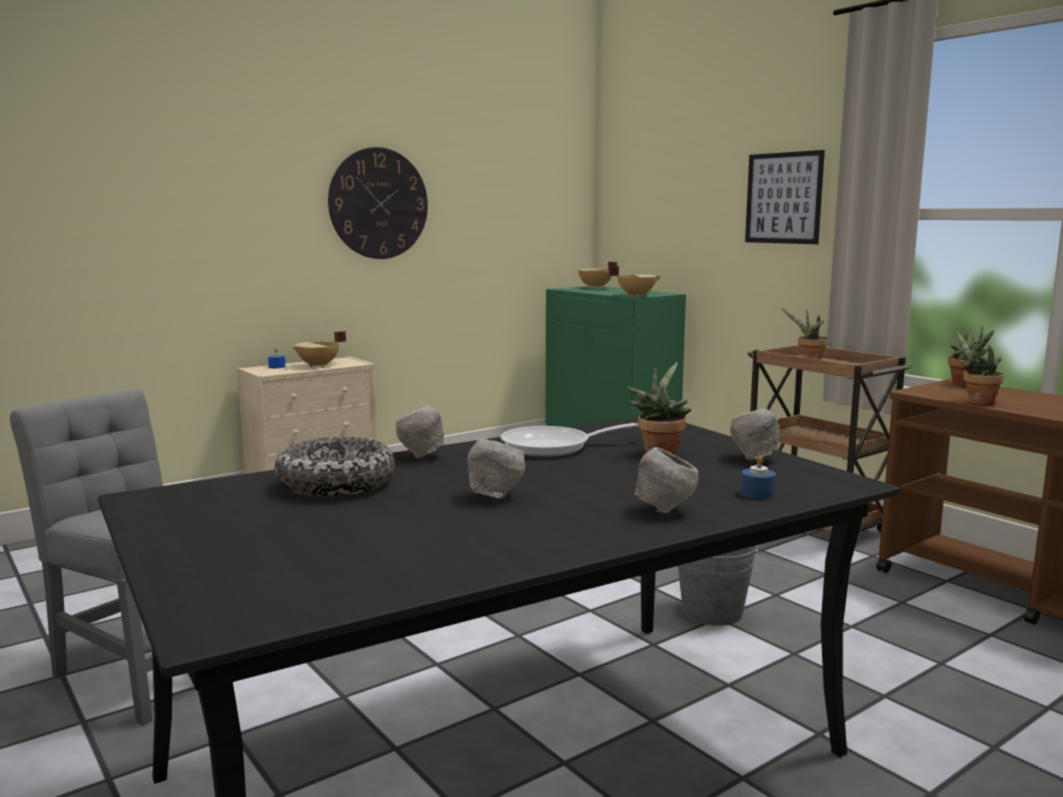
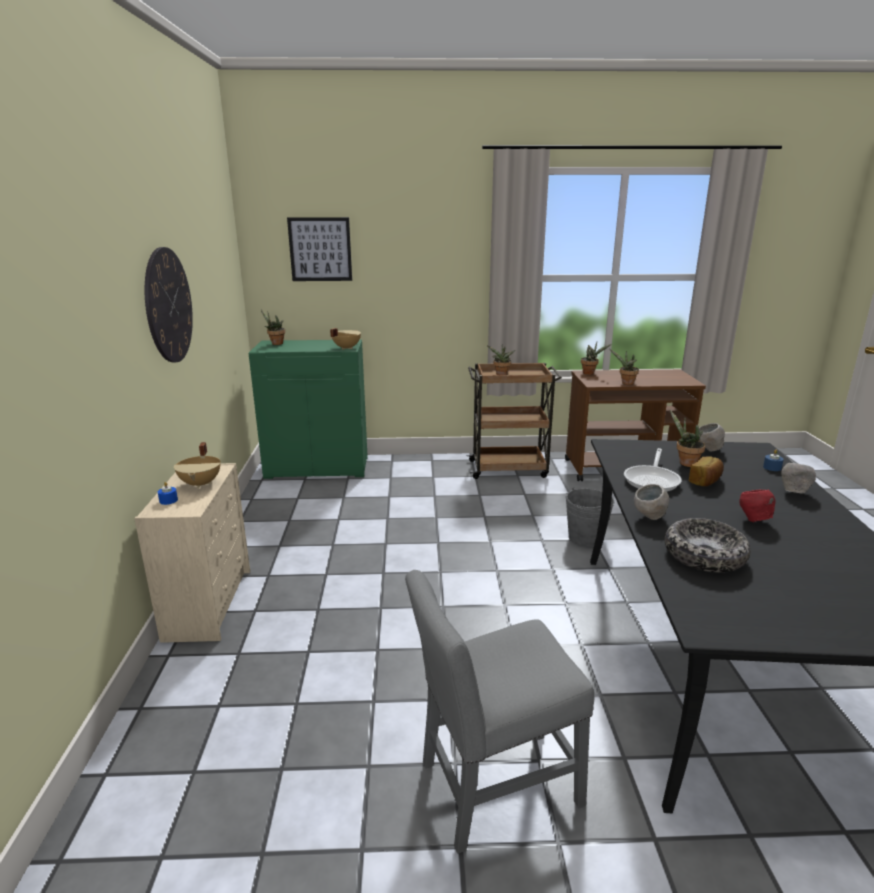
camera: 55 degrees left, 10 degrees up
grey bowl [468,439,525,498] -> red bowl [739,490,775,523]
beige cooking pot [578,262,617,288] -> potted plant [261,309,285,345]
picture [745,150,825,244] -> picture moved to [287,217,352,281]
none -> bread [689,456,724,486]

